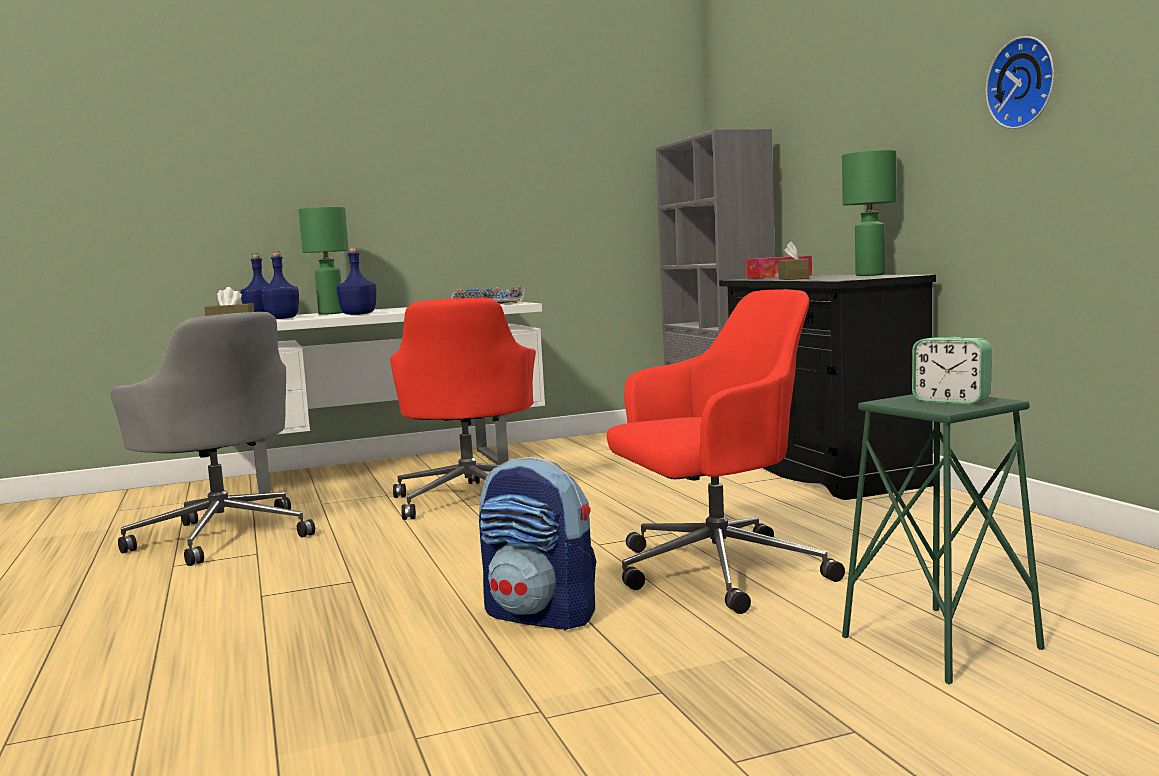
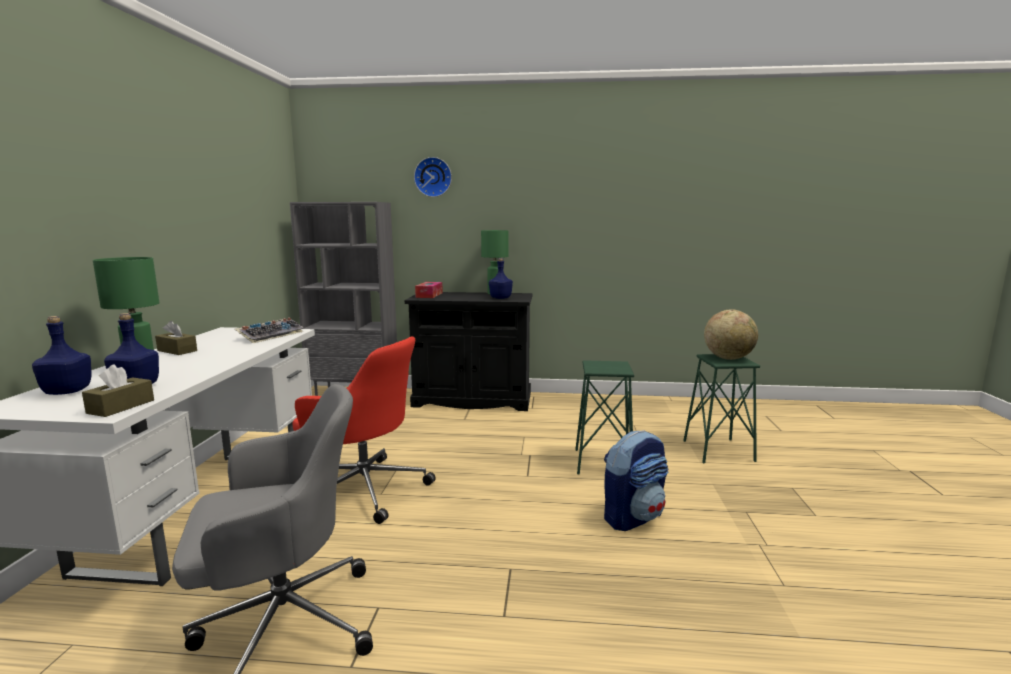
camera: 65 degrees left, 5 degrees up
blue bottle [336,248,376,315] -> blue bottle moved to [489,258,513,299]
red office chair [607,289,845,614] -> green stool [575,360,634,475]
brown tissue box [778,241,809,280] -> brown tissue box moved to [155,321,197,355]
alarm clock [912,337,992,404] -> globe [704,309,758,360]
wall clock [985,36,1054,129] -> wall clock moved to [414,157,452,197]

